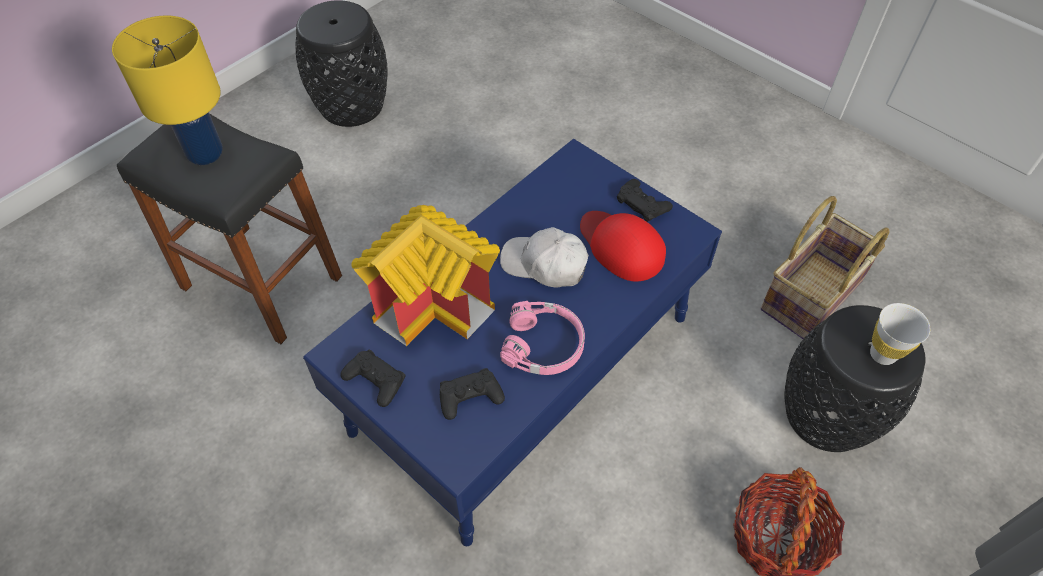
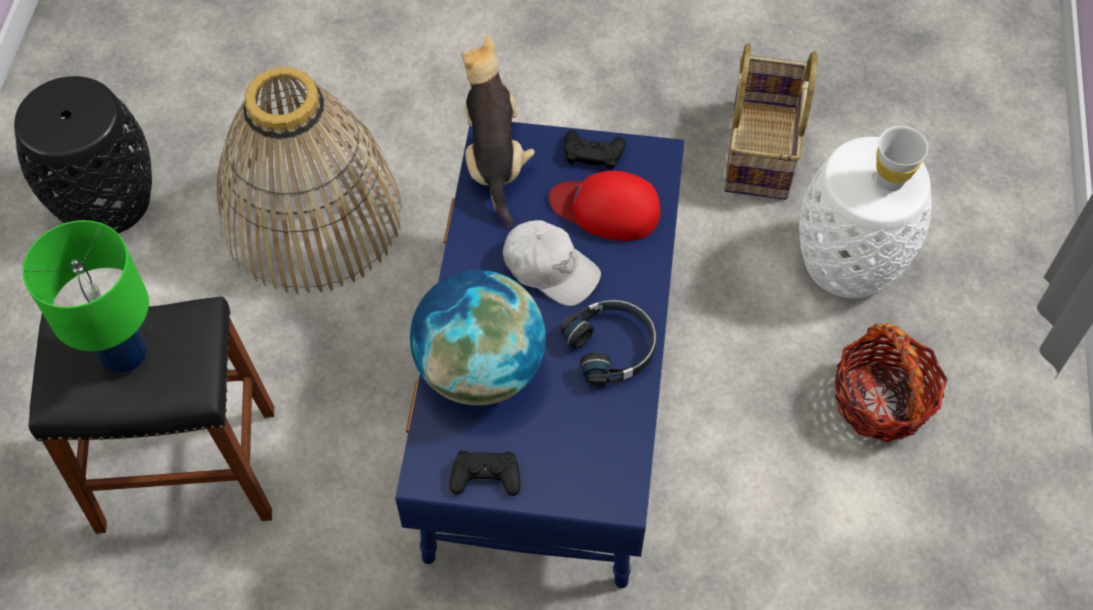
camera: 35 degrees left, 5 degrees up
yellow table lamp [112,15,223,165] -> green table lamp [22,220,149,373]
toy house [351,205,500,346] -> globe [410,270,546,406]
black game controller [440,368,505,420] -> none
white cap [500,227,589,287] -> white cap turned 135 degrees counterclockwise [503,220,601,306]
pink headphones [500,301,585,375] -> black headphones [561,299,657,386]
black stool [785,305,926,452] -> white stool [799,137,931,299]
none -> basket [217,67,402,294]
none -> plush toy [461,35,535,228]

